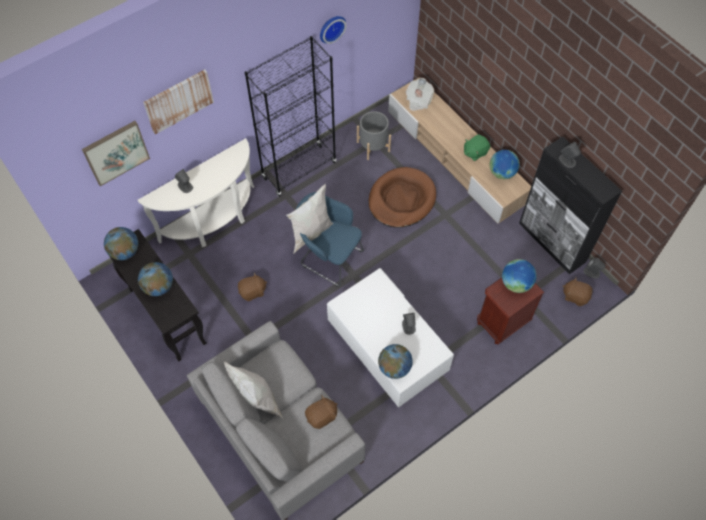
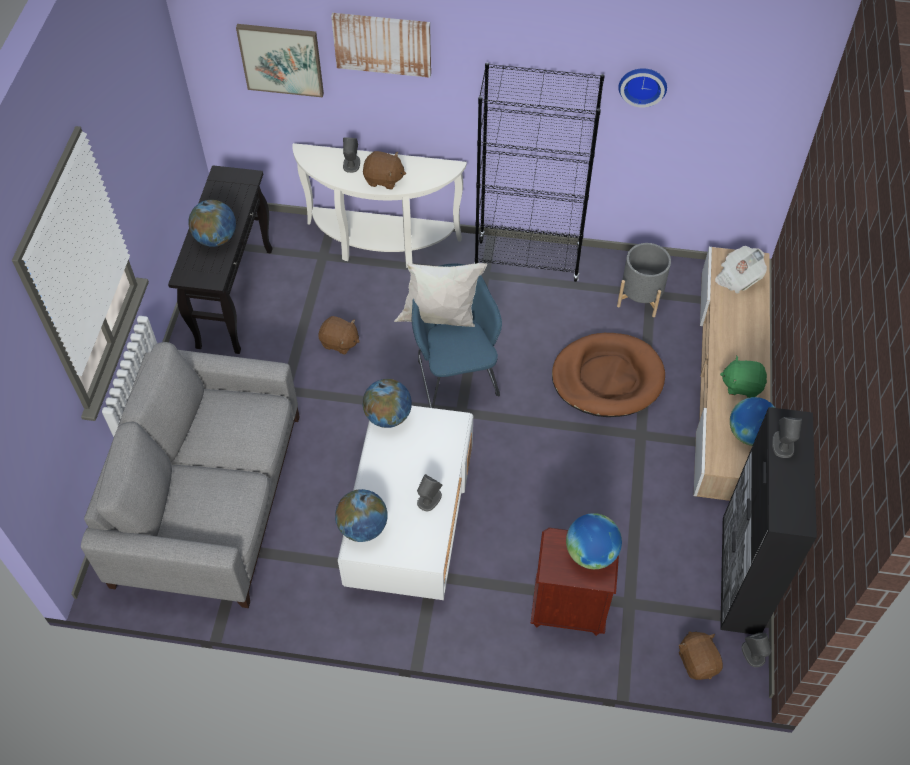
camera: 45 degrees right, 5 degrees down
globe [104,227,138,260] -> globe moved to [363,379,412,428]
white pillow [223,361,283,418] -> none
brown plush toy [305,395,337,429] -> brown plush toy moved to [363,151,406,190]

